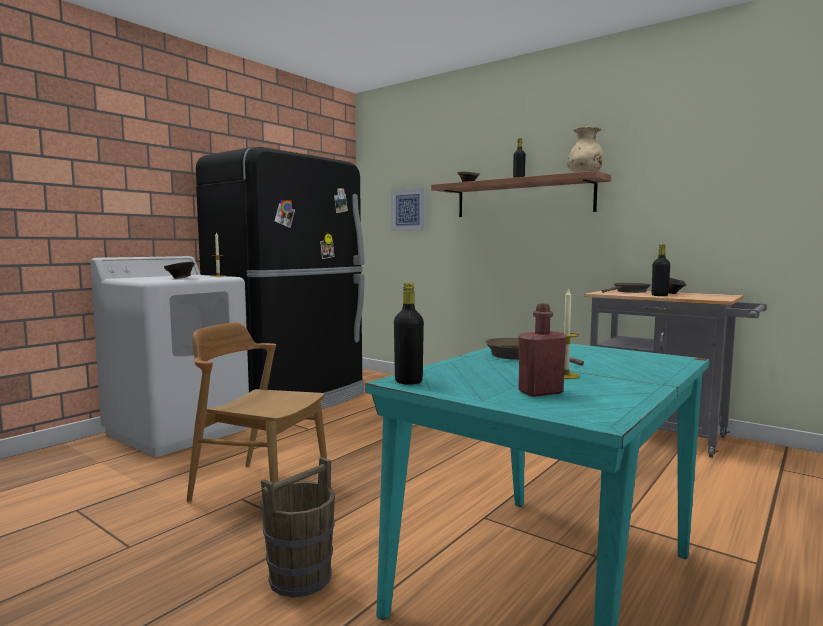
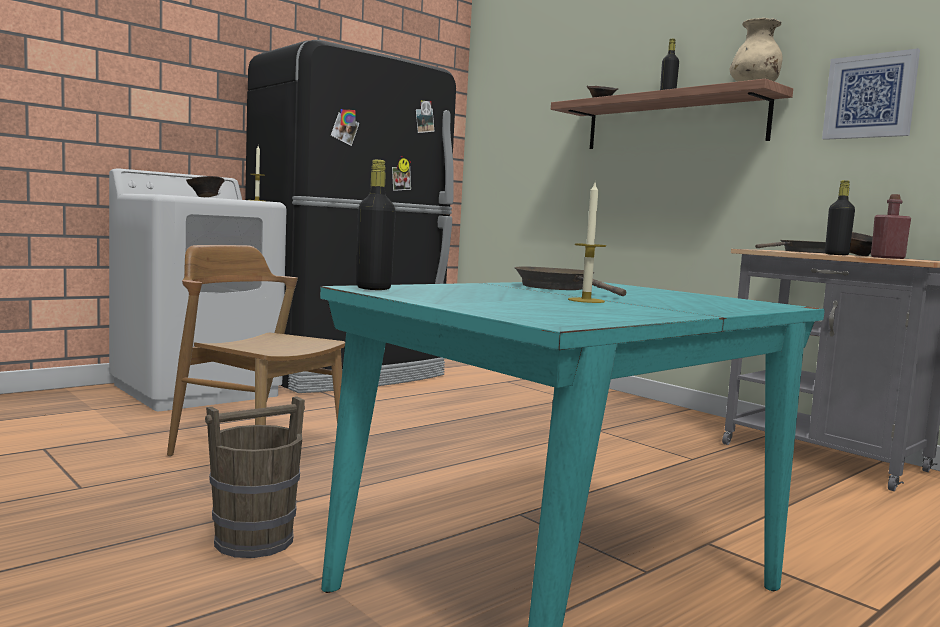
camera: 10 degrees right, 0 degrees up
picture [391,188,425,231] -> picture moved to [822,48,920,140]
red bottle [518,303,567,397] -> red bottle moved to [871,194,911,259]

